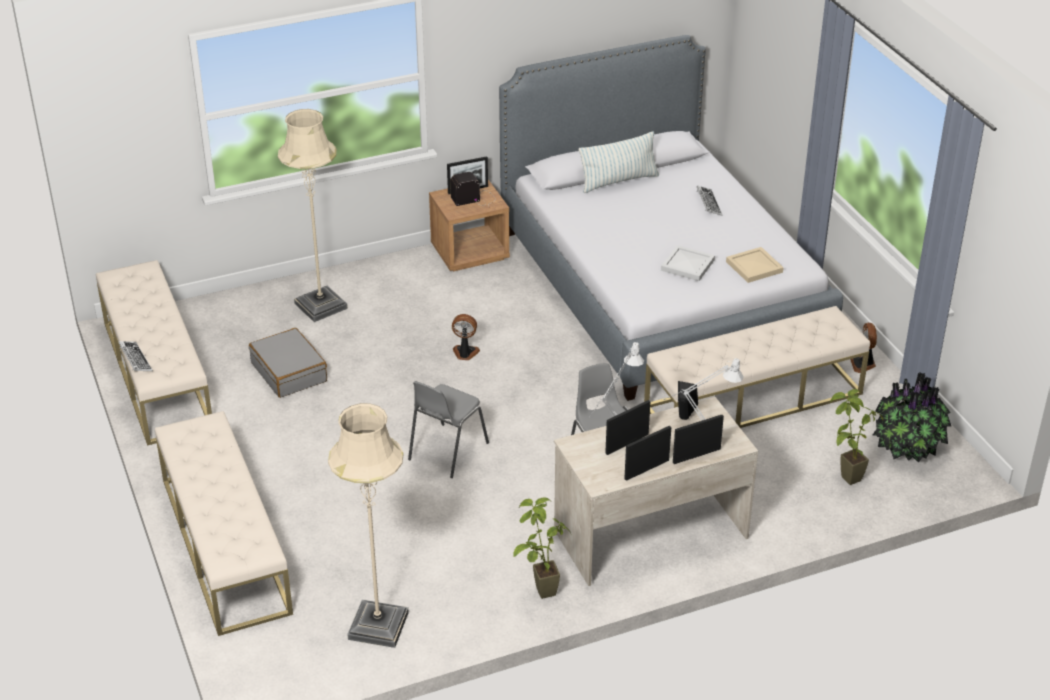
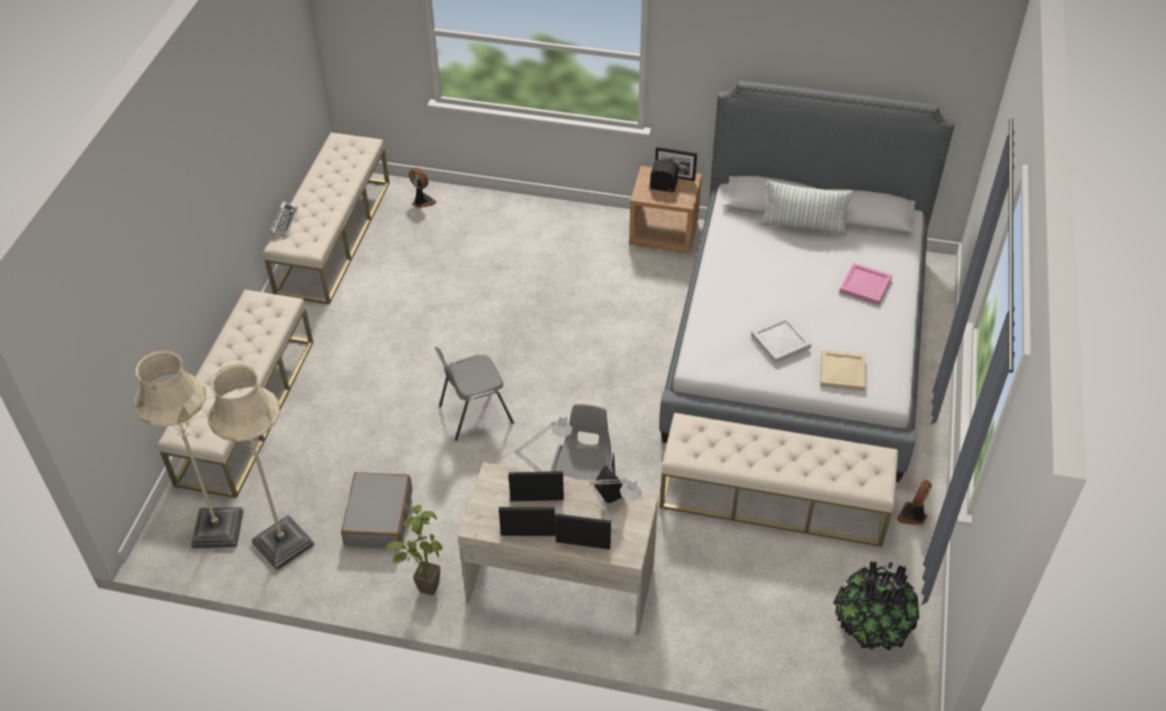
camera: 35 degrees right, 10 degrees up
grey suitcase [249,328,327,398] -> grey suitcase moved to [341,472,412,548]
beige floor lamp [278,109,348,322] -> beige floor lamp moved to [134,350,243,548]
fan [452,314,480,360] -> fan moved to [409,167,437,208]
keyboard [696,185,722,216] -> pink tray [839,263,892,305]
potted plant [830,389,883,485] -> none

